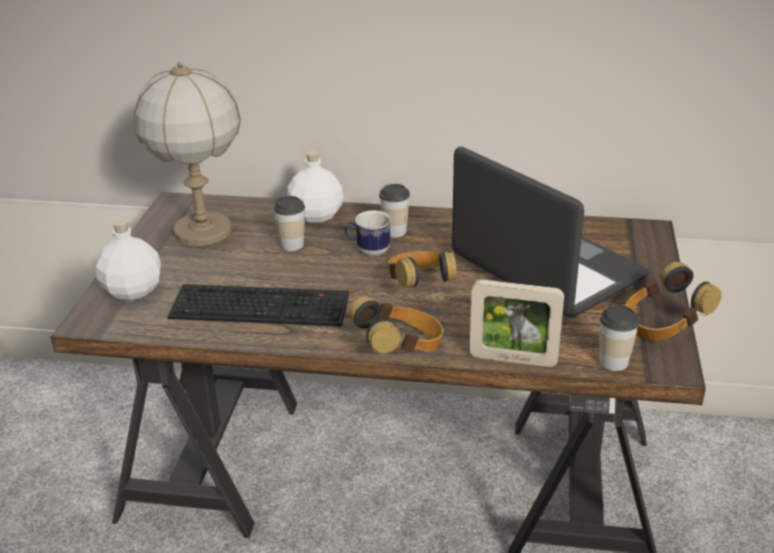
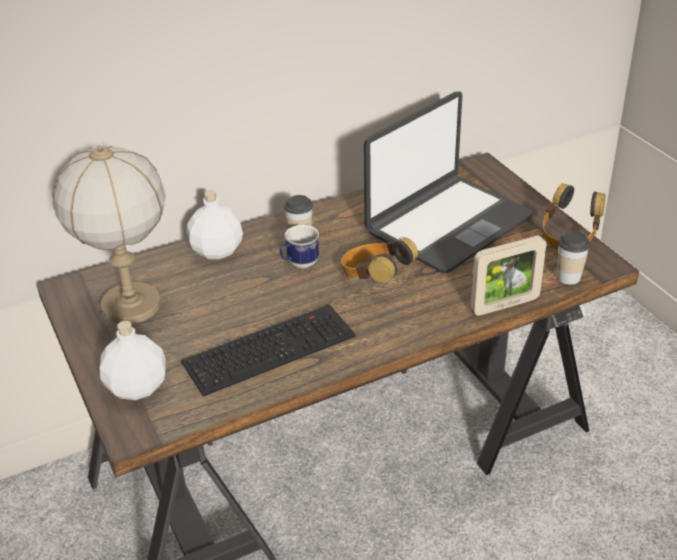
camera: 35 degrees left, 5 degrees up
cup [274,196,305,251] -> none
headphones [349,296,443,353] -> none
laptop [452,147,650,318] -> laptop turned 120 degrees clockwise [364,92,533,273]

